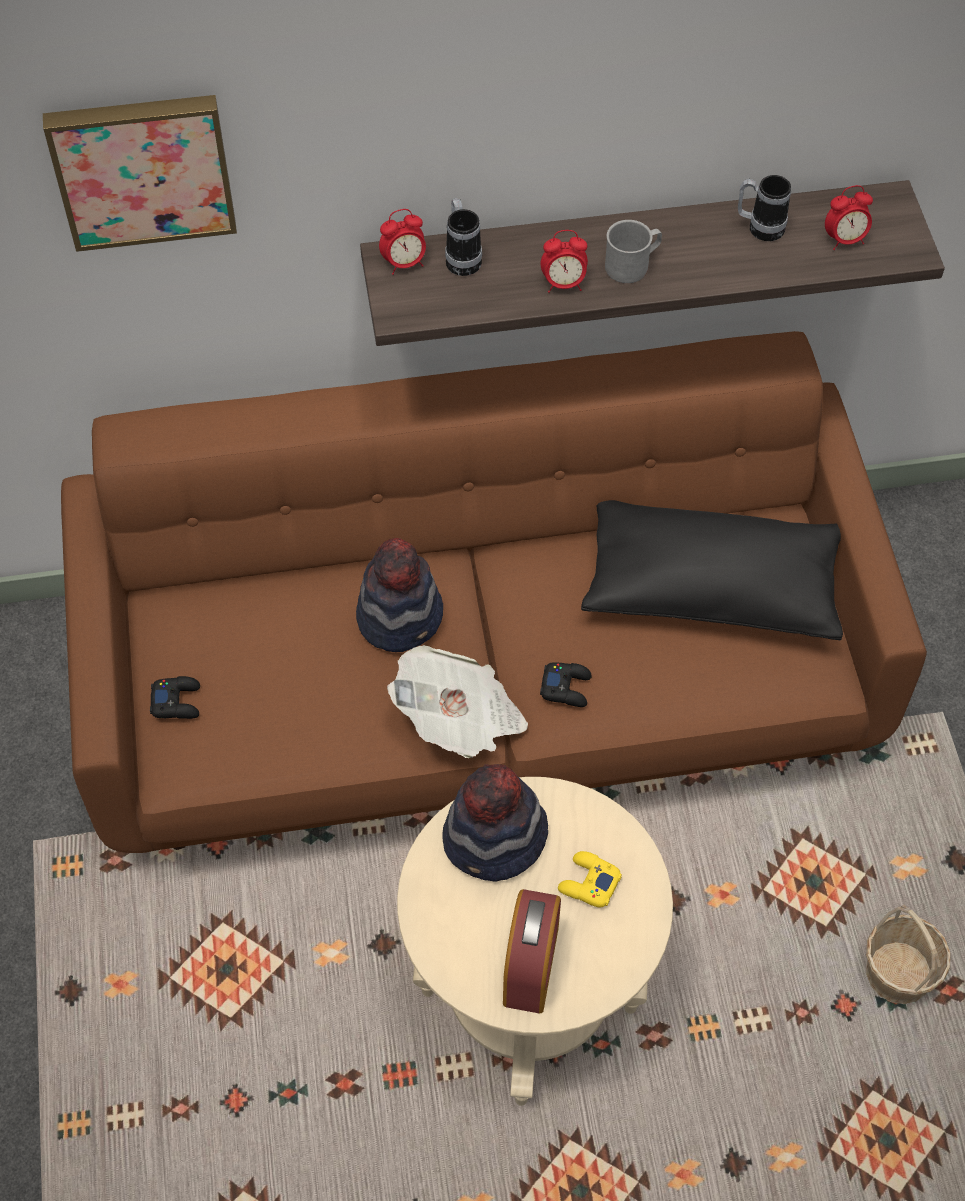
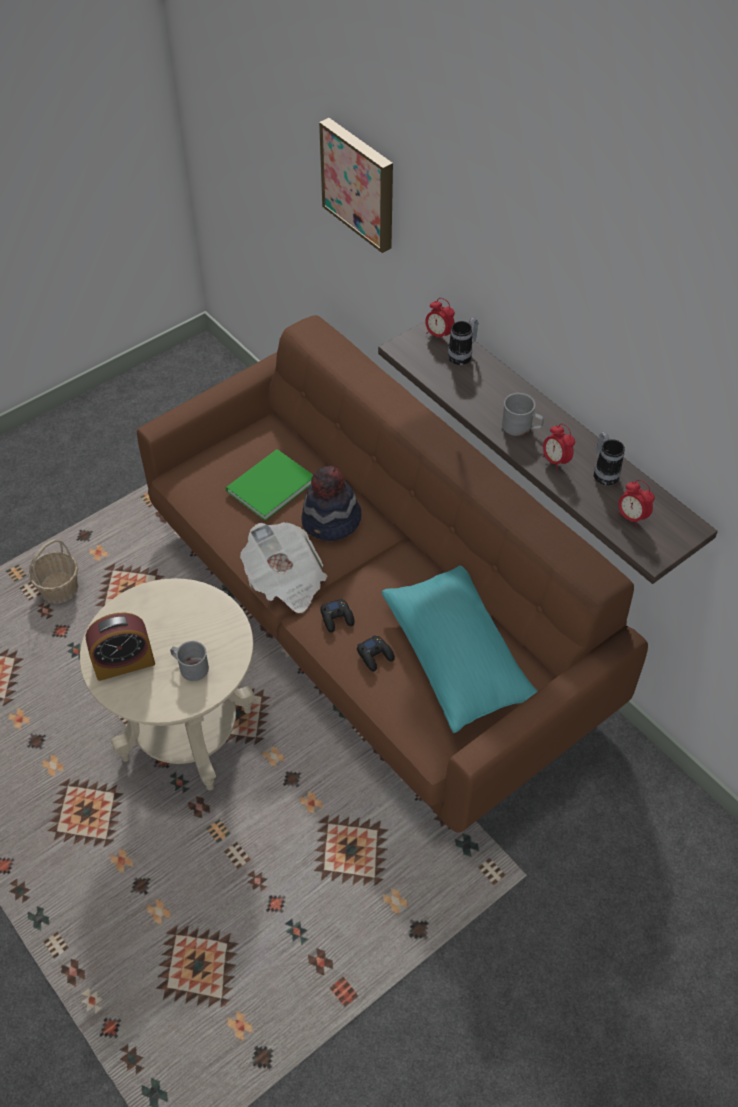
camera: 60 degrees right, 5 degrees down
black game controller [150,676,200,719] -> black game controller moved to [357,635,395,671]
hat [442,764,548,882] -> none
alarm clock [541,230,588,293] -> alarm clock moved to [542,423,575,471]
yellow game controller [558,851,622,908] -> grey mug [170,641,209,681]
black pillow [581,500,843,640] -> turquoise pillow [381,565,538,733]
basket [866,905,951,1004] -> basket moved to [29,539,79,604]
none -> green book [226,449,313,521]

